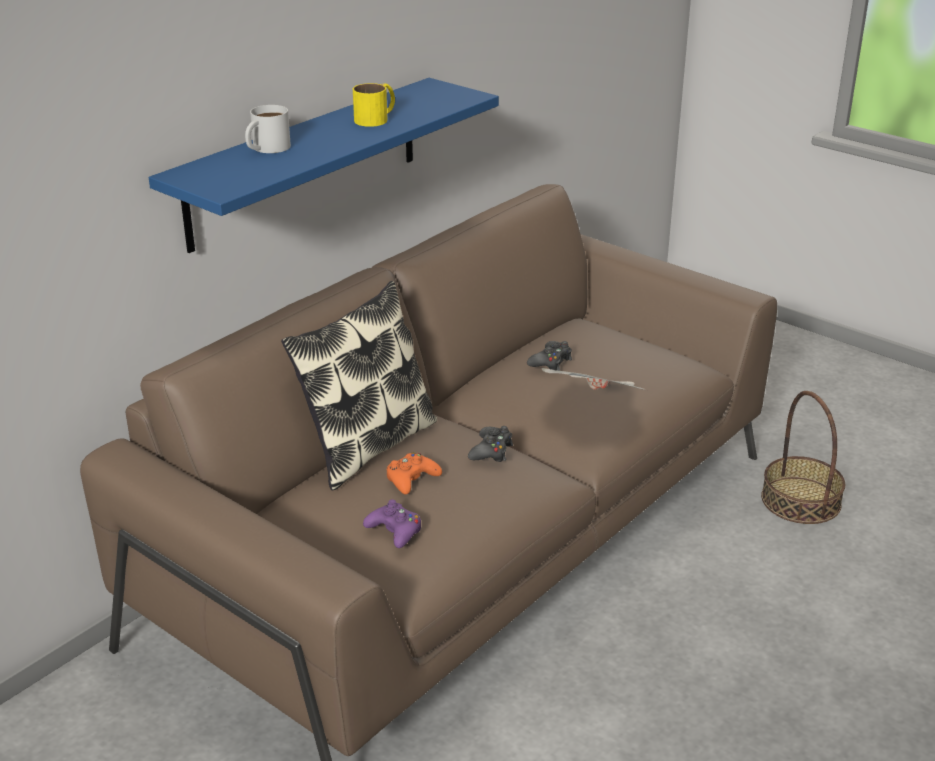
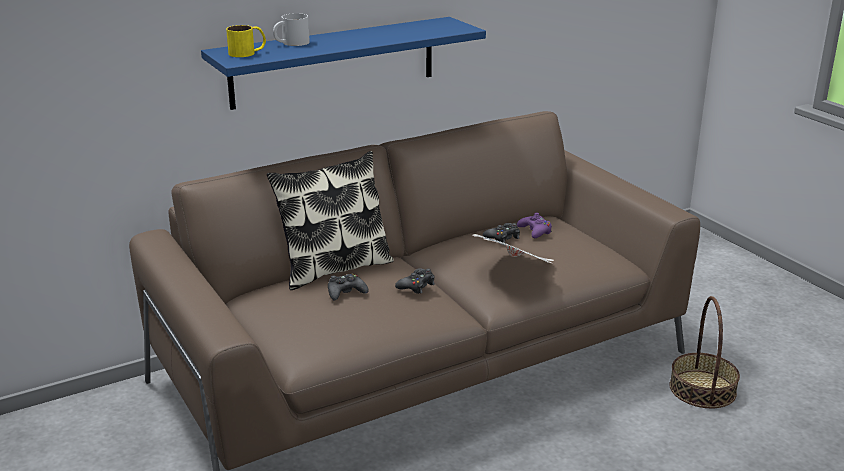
camera: 20 degrees right, 5 degrees down
yellow mug [353,83,395,127] -> yellow mug moved to [226,25,266,57]
purple game controller [363,499,421,548] -> purple game controller moved to [517,213,552,238]
orange game controller [387,452,442,494] -> black game controller [328,274,368,300]

